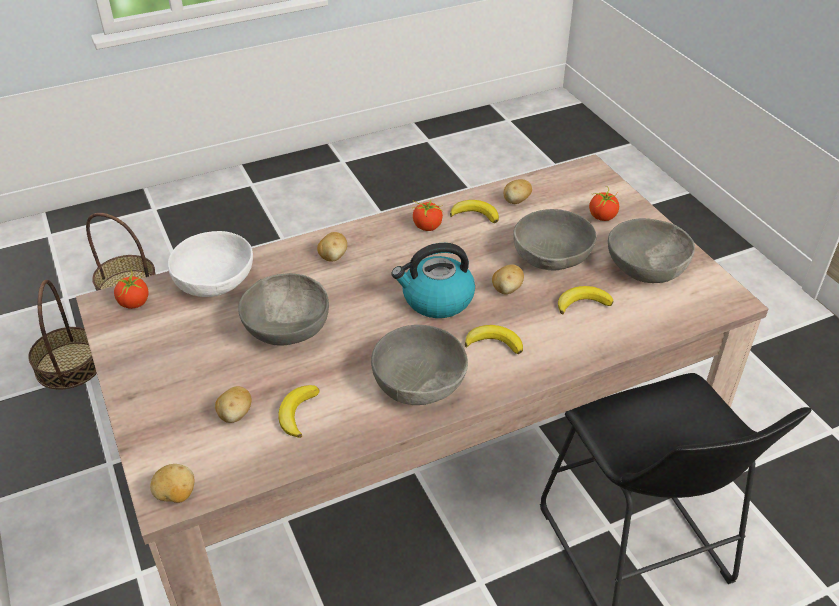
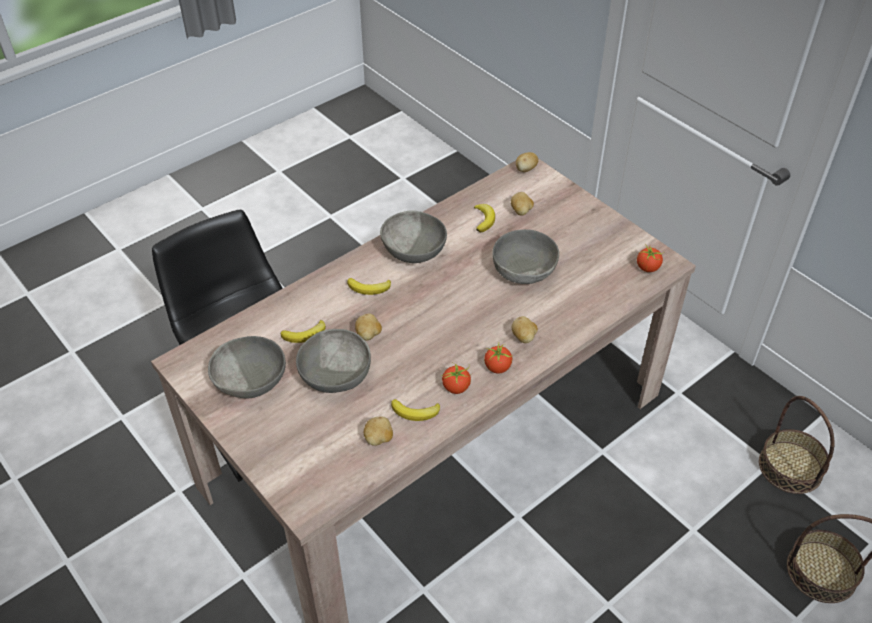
camera: 165 degrees right, 5 degrees up
white bowl [168,231,253,297] -> none
kettle [391,243,475,318] -> none
tomato [589,186,619,221] -> tomato moved to [484,343,512,374]

